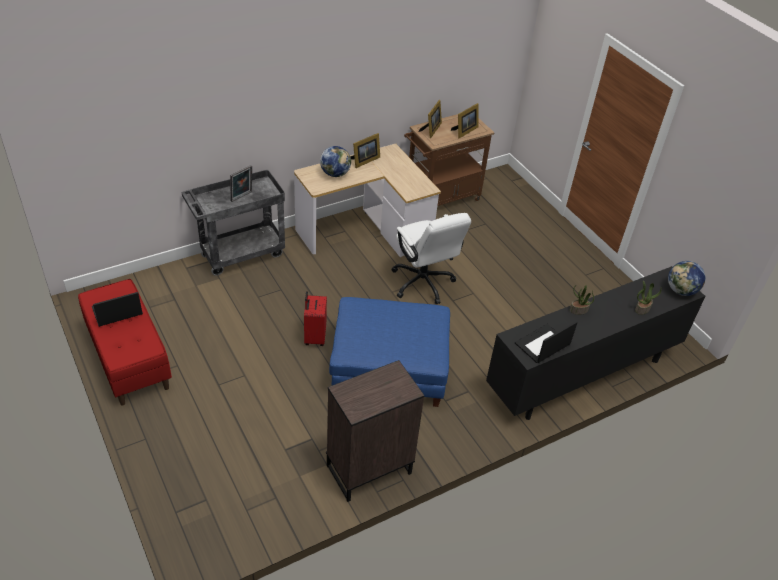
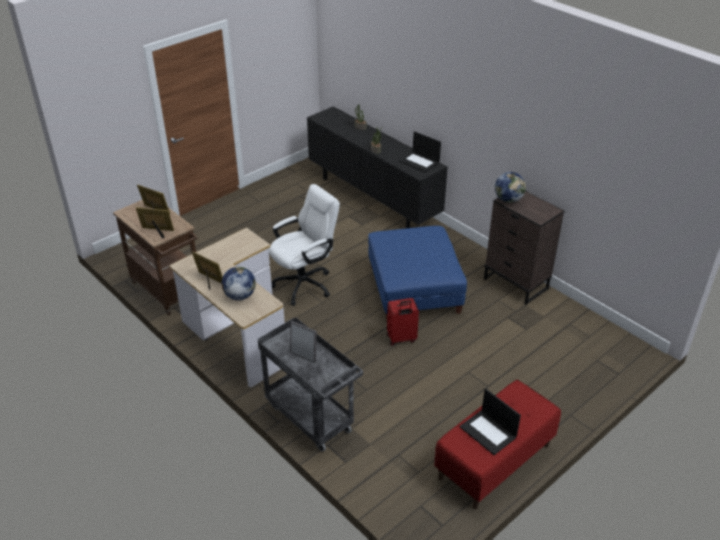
camera: 100 degrees left, 5 degrees down
globe [668,261,705,296] -> globe moved to [495,172,526,203]

